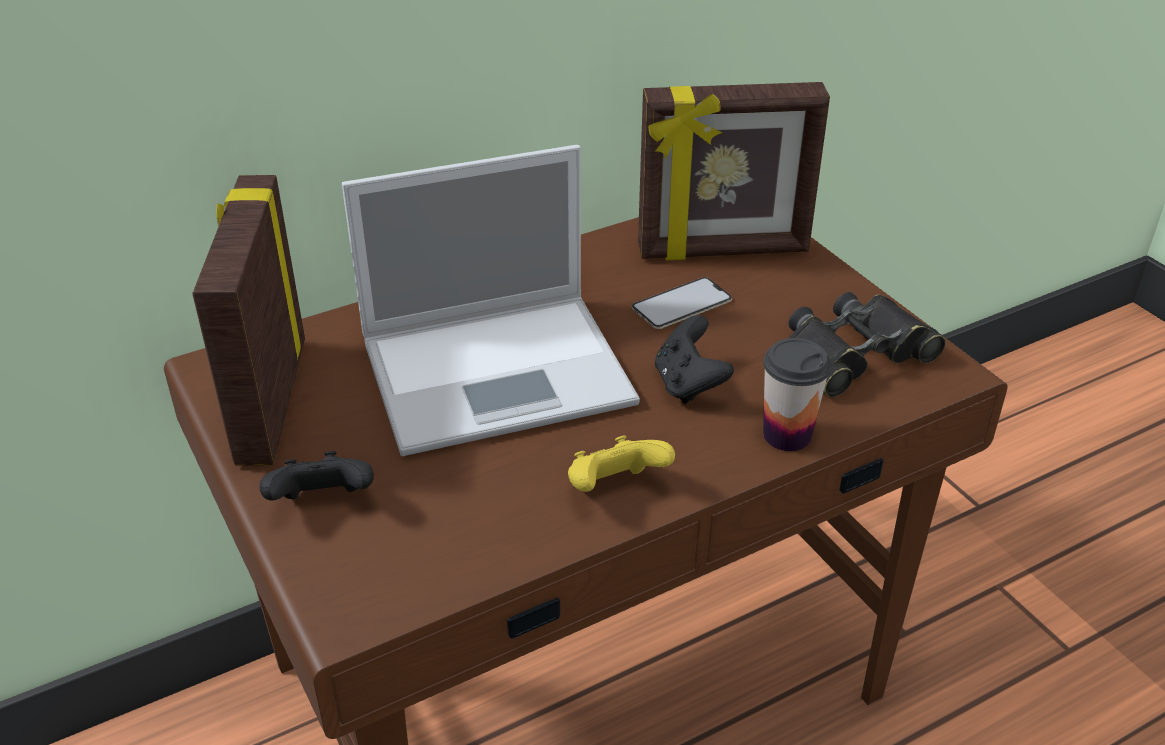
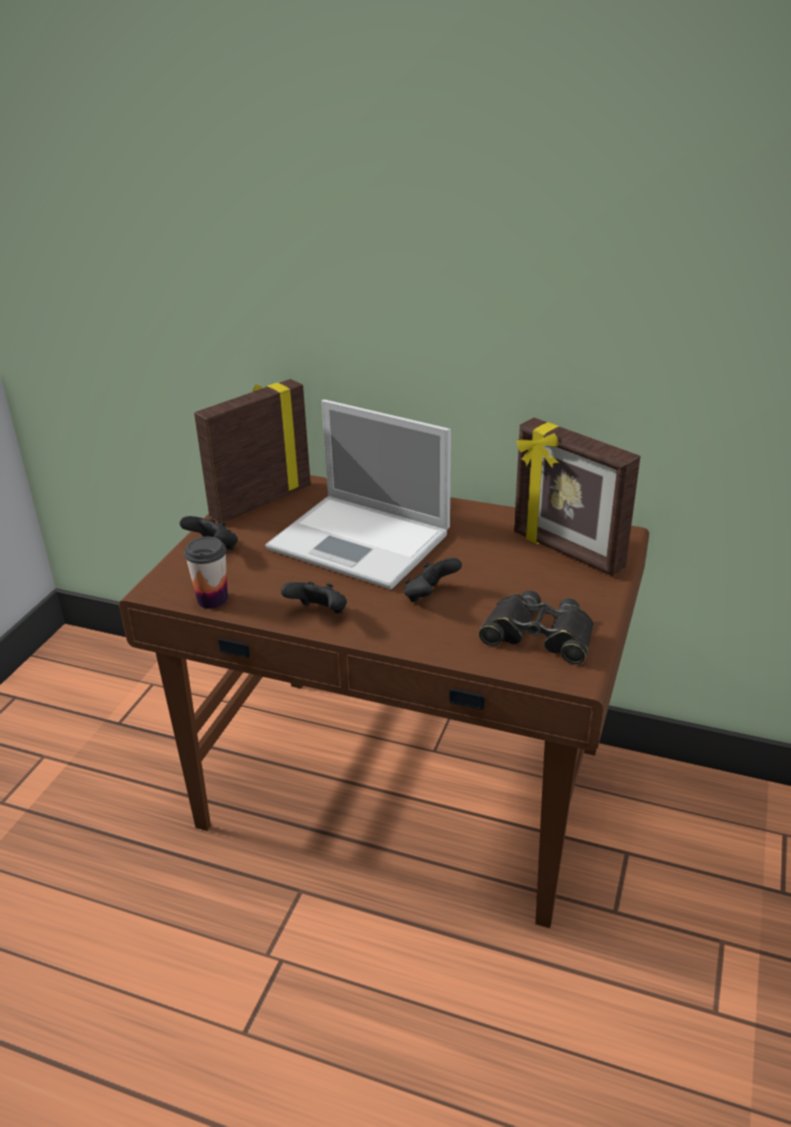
camera: 50 degrees right, 5 degrees down
yellow game controller [568,435,675,492] -> black game controller [281,581,347,613]
phone [632,277,732,329] -> none
cup [763,338,831,451] -> cup moved to [184,536,228,609]

